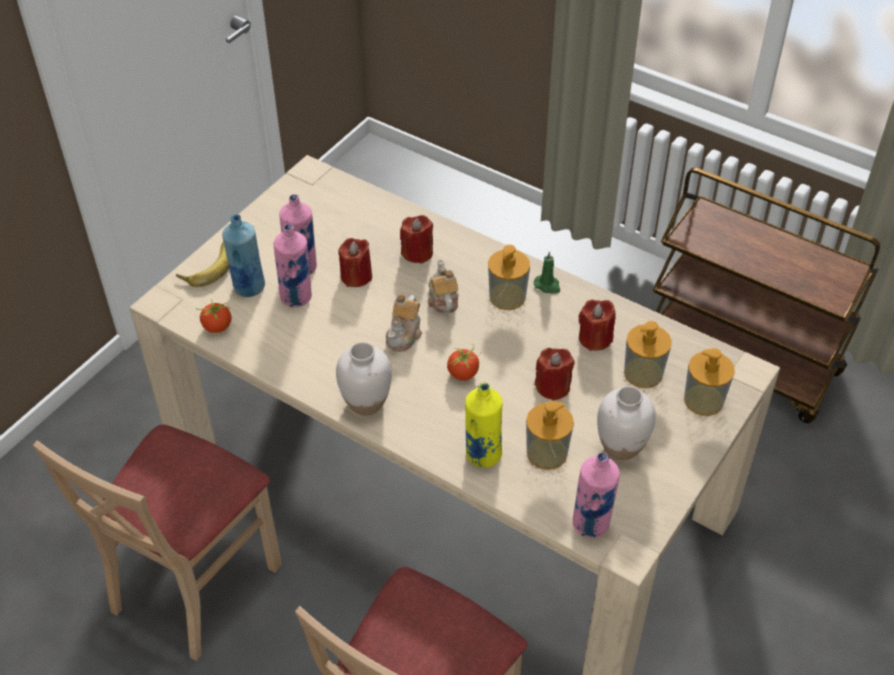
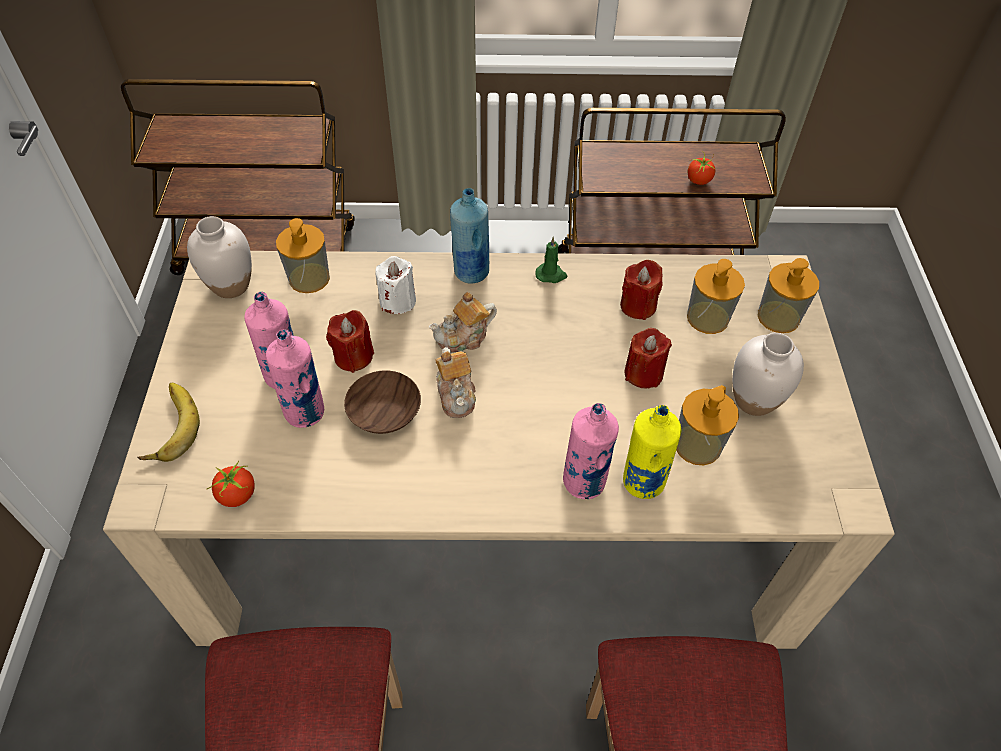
camera: 35 degrees left, 5 degrees up
blue bottle [222,215,265,297] -> blue bottle moved to [450,188,489,283]
white vase [336,342,392,415] -> white vase moved to [187,216,252,298]
red candle [400,215,433,264] -> white candle [375,256,416,314]
teapot [428,259,459,314] -> teapot turned 75 degrees counterclockwise [429,292,497,352]
tomato [447,344,482,381] -> tomato moved to [688,151,716,185]
soap dispenser [488,245,530,310] -> soap dispenser moved to [276,218,330,293]
pink bottle [573,453,620,538] -> pink bottle moved to [563,403,619,499]
none -> brown cart [121,79,355,275]
none -> brown bowl [344,370,421,434]

